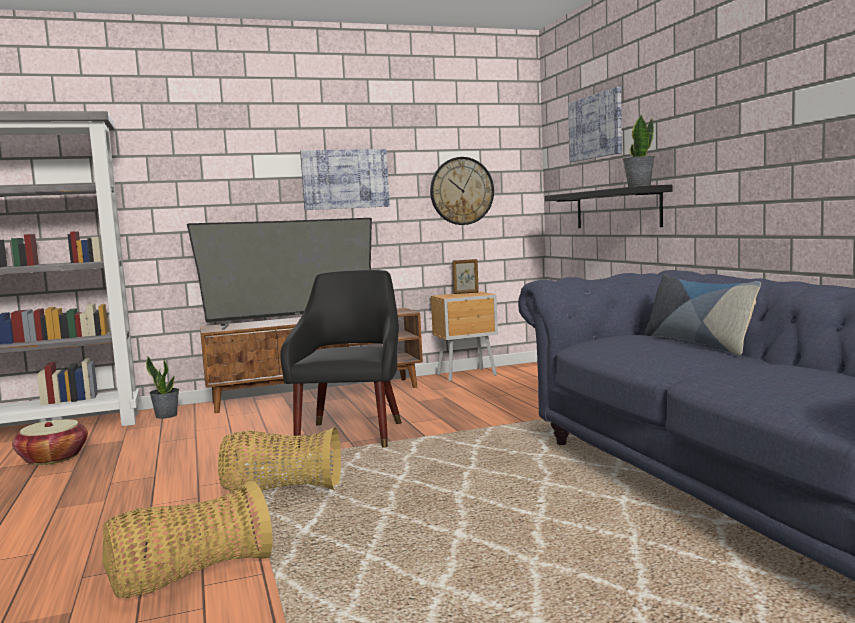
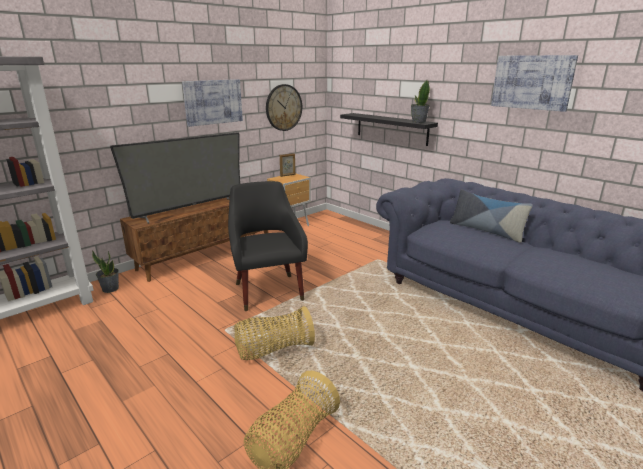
camera: 25 degrees left, 15 degrees up
basket [12,419,88,465] -> none
picture [568,87,622,162] -> picture moved to [491,55,578,112]

